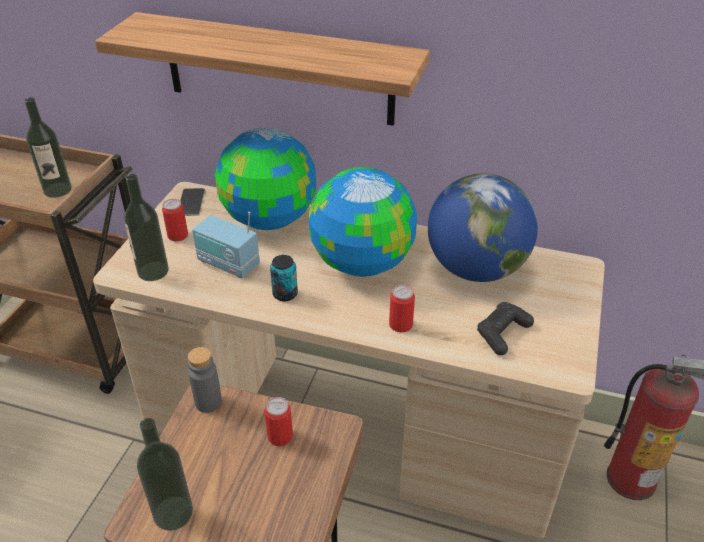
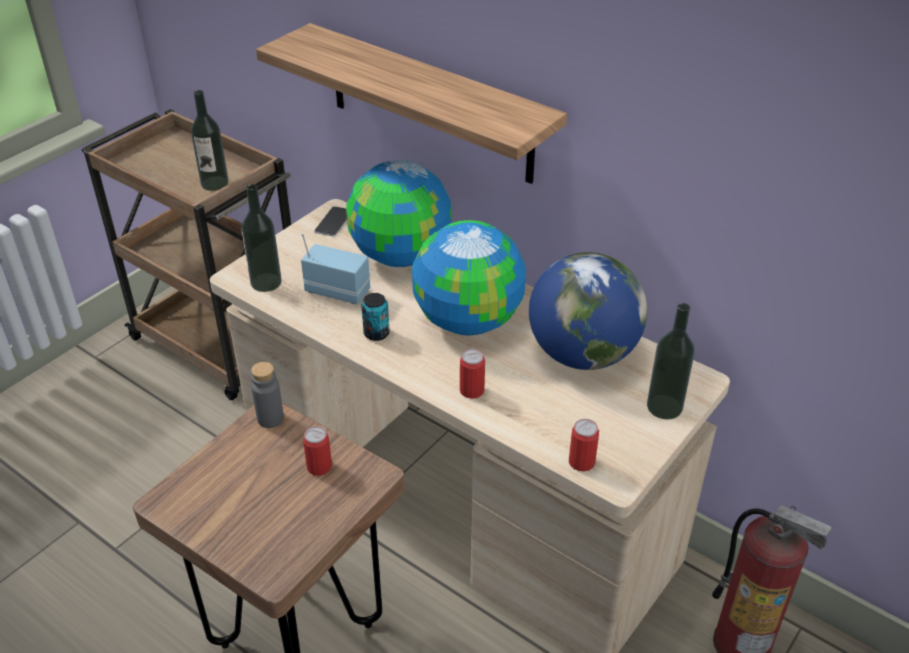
camera: 20 degrees right, 0 degrees up
bottle [137,418,193,531] -> bottle moved to [647,303,695,420]
can [162,199,188,241] -> can moved to [569,419,599,471]
radio [192,212,260,278] -> radio turned 150 degrees clockwise [301,233,370,304]
black game controller [477,302,534,355] -> none

